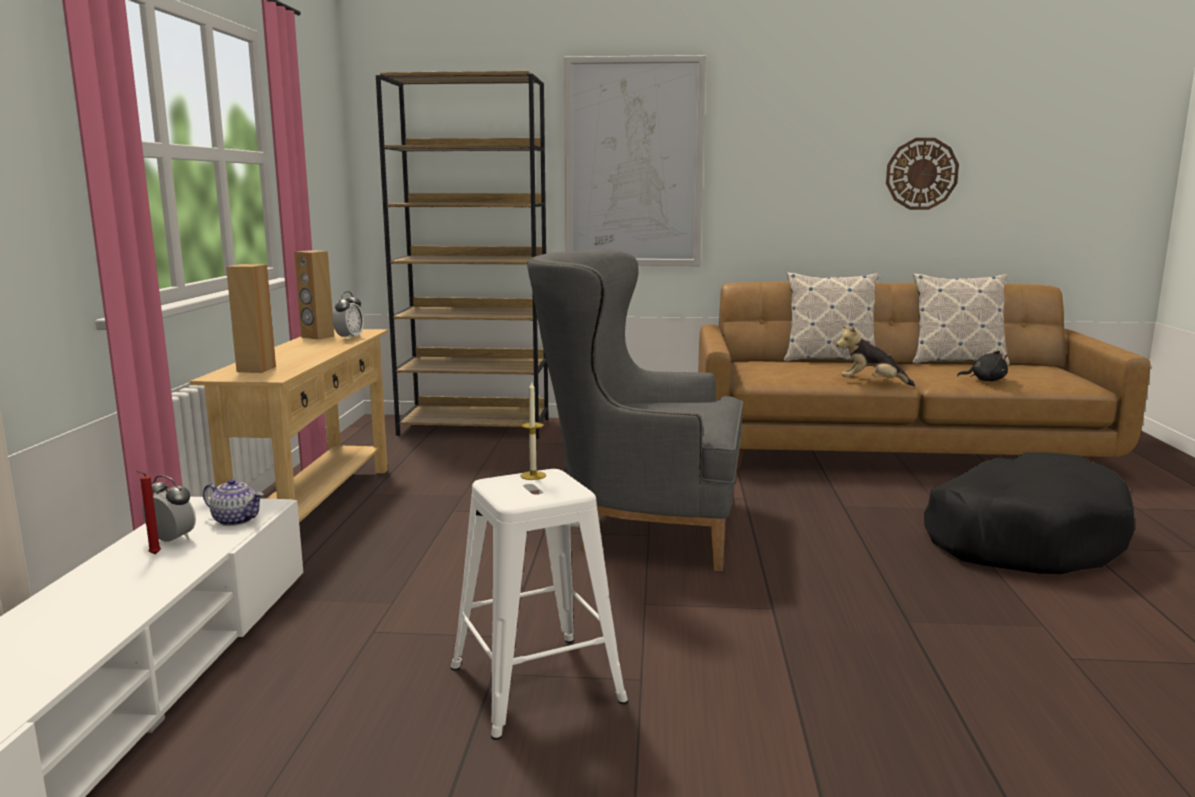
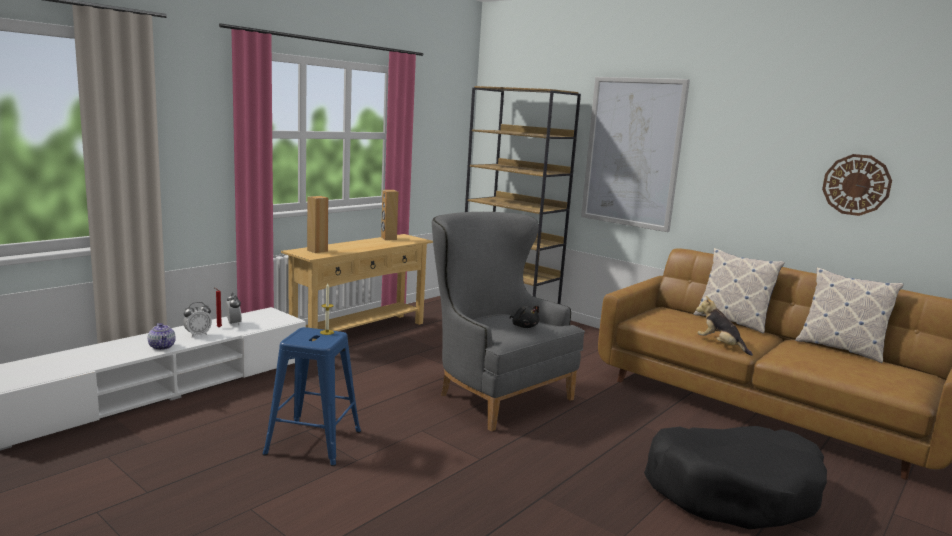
camera: 35 degrees right, 0 degrees up
teapot [203,479,263,526] -> teapot moved to [148,323,176,350]
alarm clock [332,291,364,340] -> alarm clock moved to [183,302,212,337]
white stool [451,469,628,740] -> blue stool [262,327,361,466]
black plush toy [957,351,1008,381] -> black plush toy moved to [510,305,540,328]

